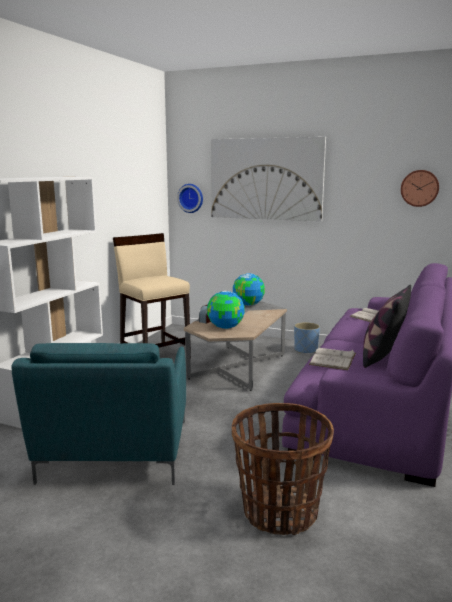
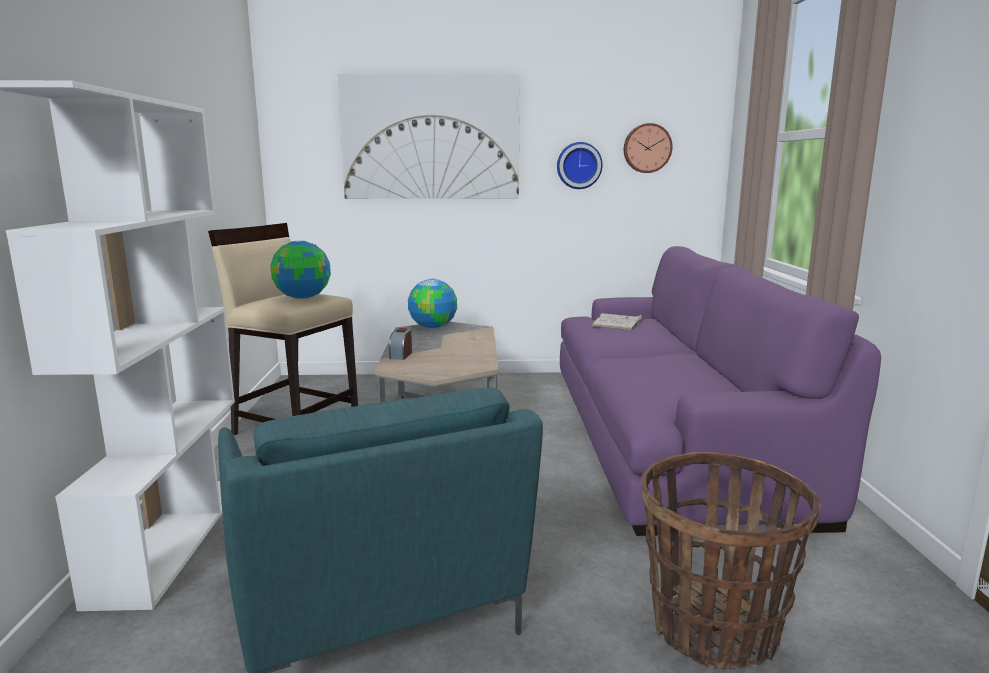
camera: 25 degrees left, 0 degrees up
wall clock [177,184,203,213] -> wall clock moved to [557,142,603,189]
globe [207,291,245,329] -> globe moved to [270,241,331,299]
blue planter [294,322,320,353] -> none
white book [309,348,356,370] -> none
pillow [363,285,411,368] -> none

